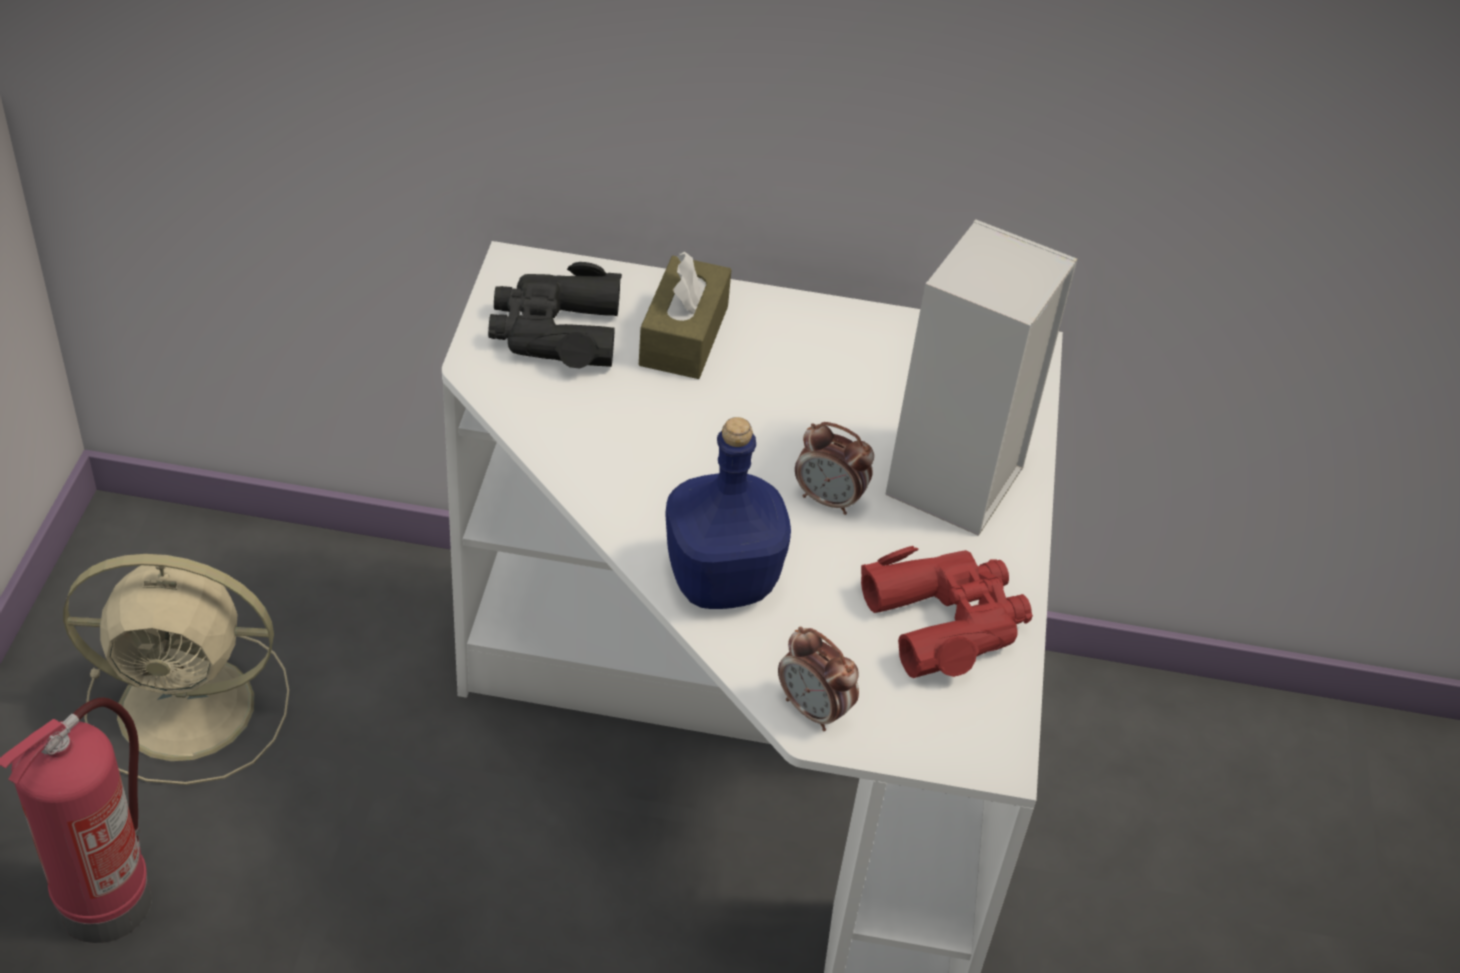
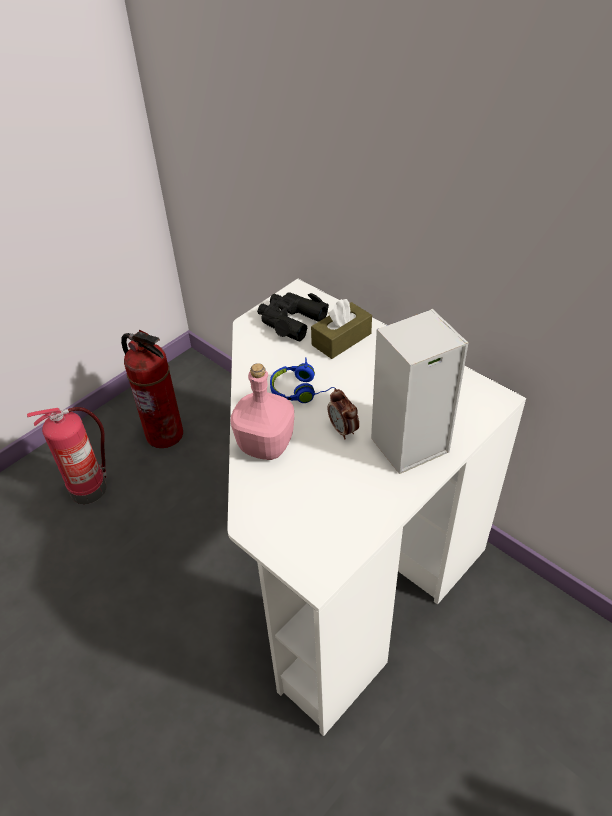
camera: 40 degrees right, 0 degrees up
beige fan [63,554,289,785] -> fire extinguisher [121,330,183,448]
blue bottle [665,417,791,609] -> pink bottle [231,363,294,460]
alarm clock [778,626,859,731] -> none
red binoculars [861,546,1033,678] -> none
none -> blue headphones [270,357,335,403]

